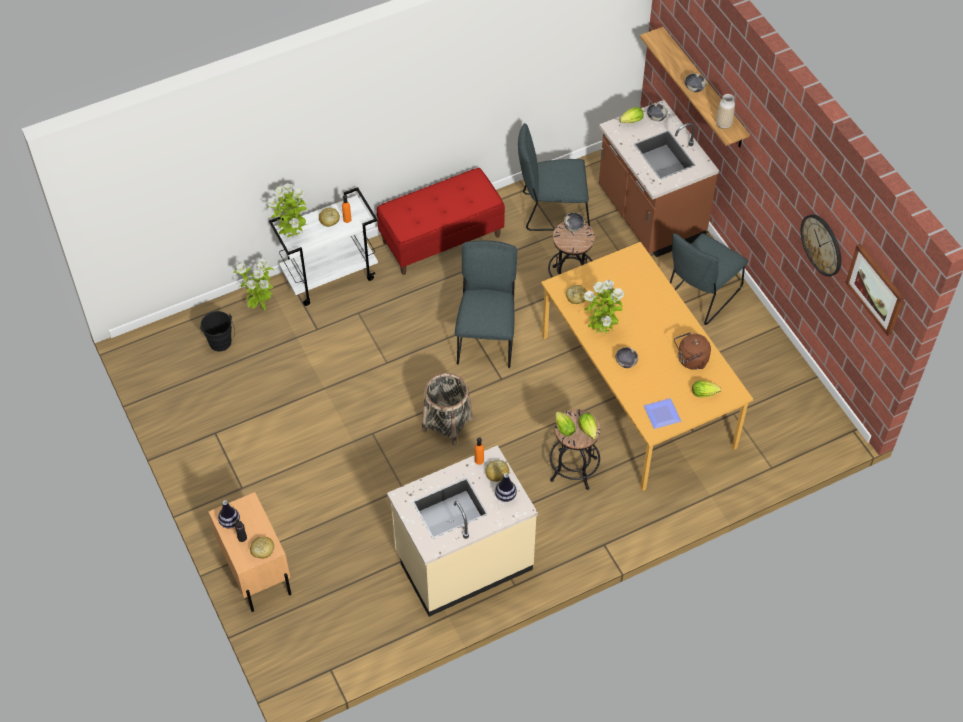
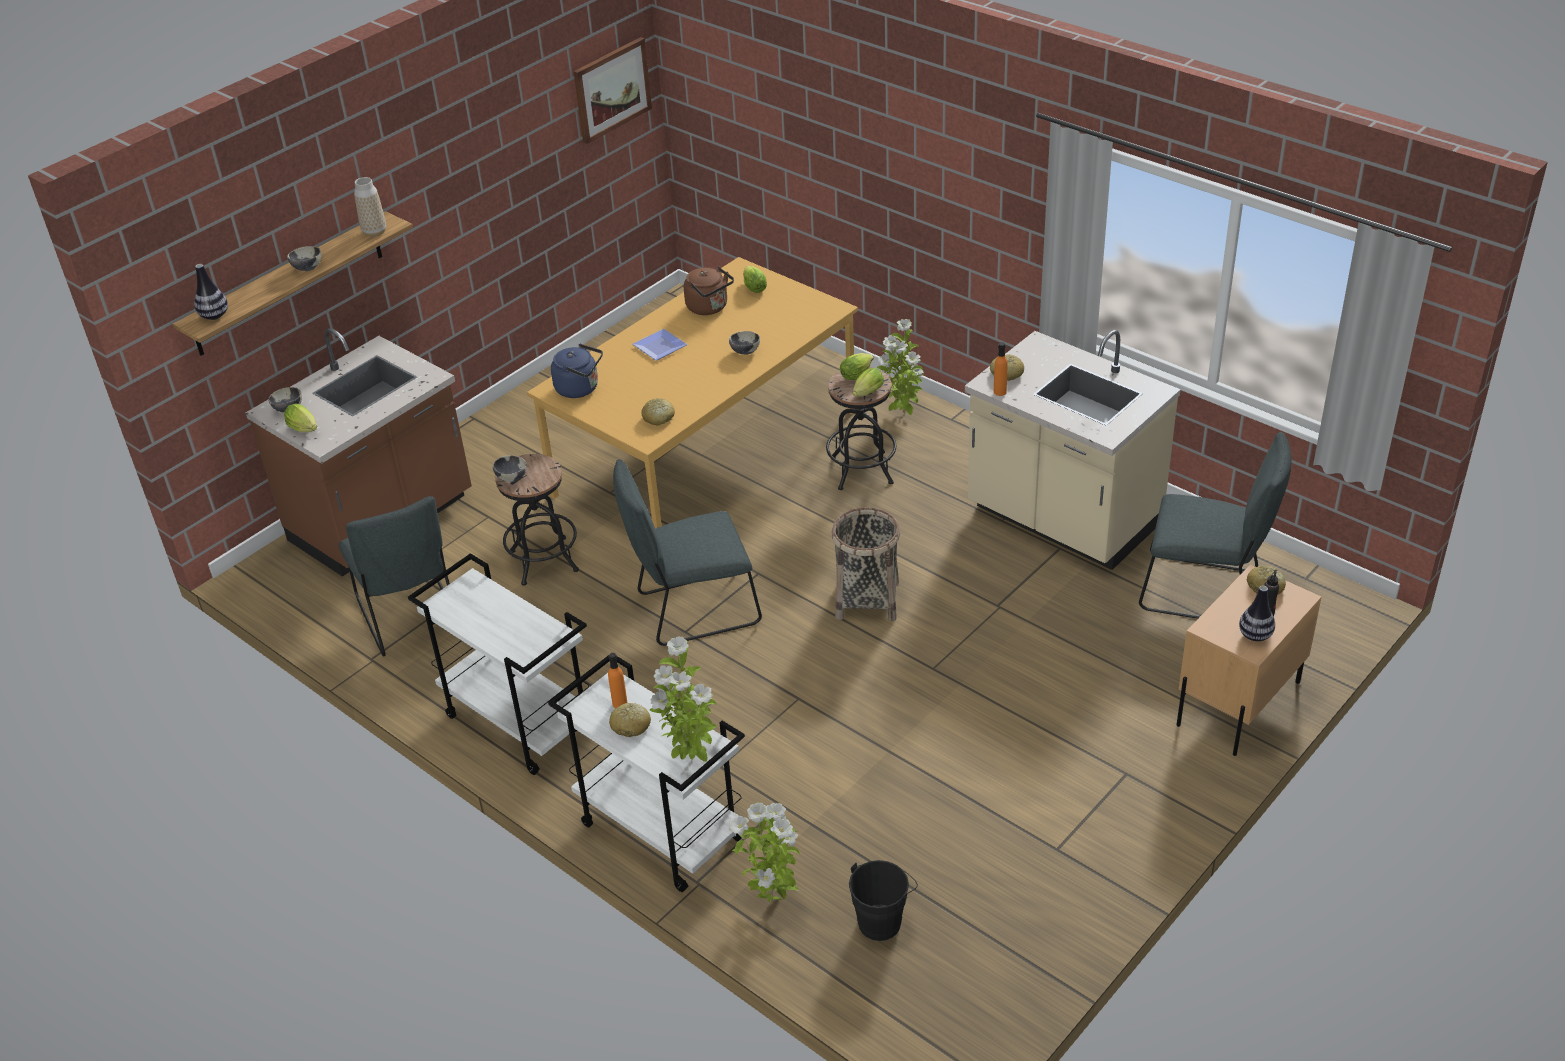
camera: 110 degrees left, 15 degrees down
red bench [377,168,505,275] -> white cart [408,553,589,775]
vase [495,473,517,502] -> vase moved to [194,264,228,320]
potted plant [583,280,624,334] -> potted plant moved to [877,319,924,415]
plate [644,398,681,429] -> plate moved to [632,329,687,361]
grey chair [670,233,748,325] -> grey chair moved to [1139,432,1292,619]
wall clock [801,214,841,277] -> none
none -> blue kettle [551,344,603,398]

